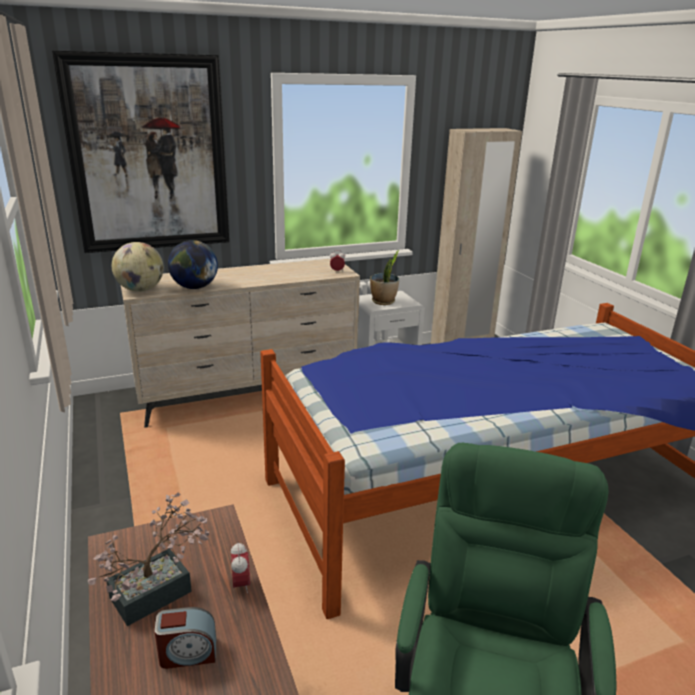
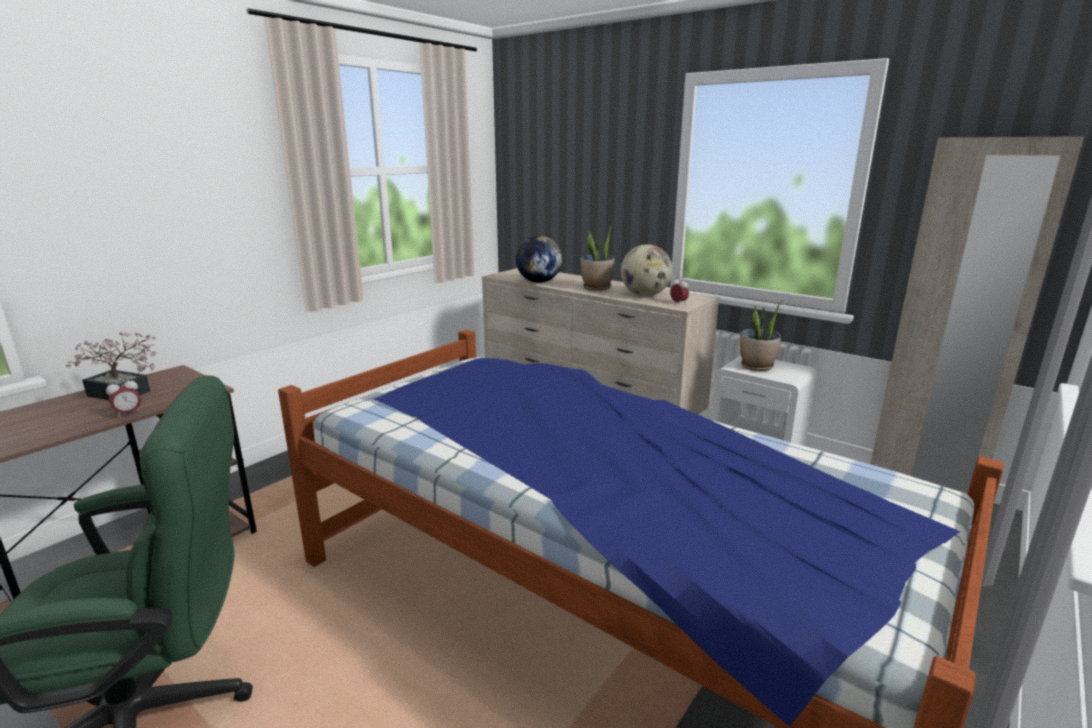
camera: 60 degrees right, 5 degrees down
picture [52,50,229,253] -> none
globe [112,242,164,292] -> globe moved to [621,244,673,296]
alarm clock [154,607,216,669] -> none
none -> potted plant [580,224,615,290]

